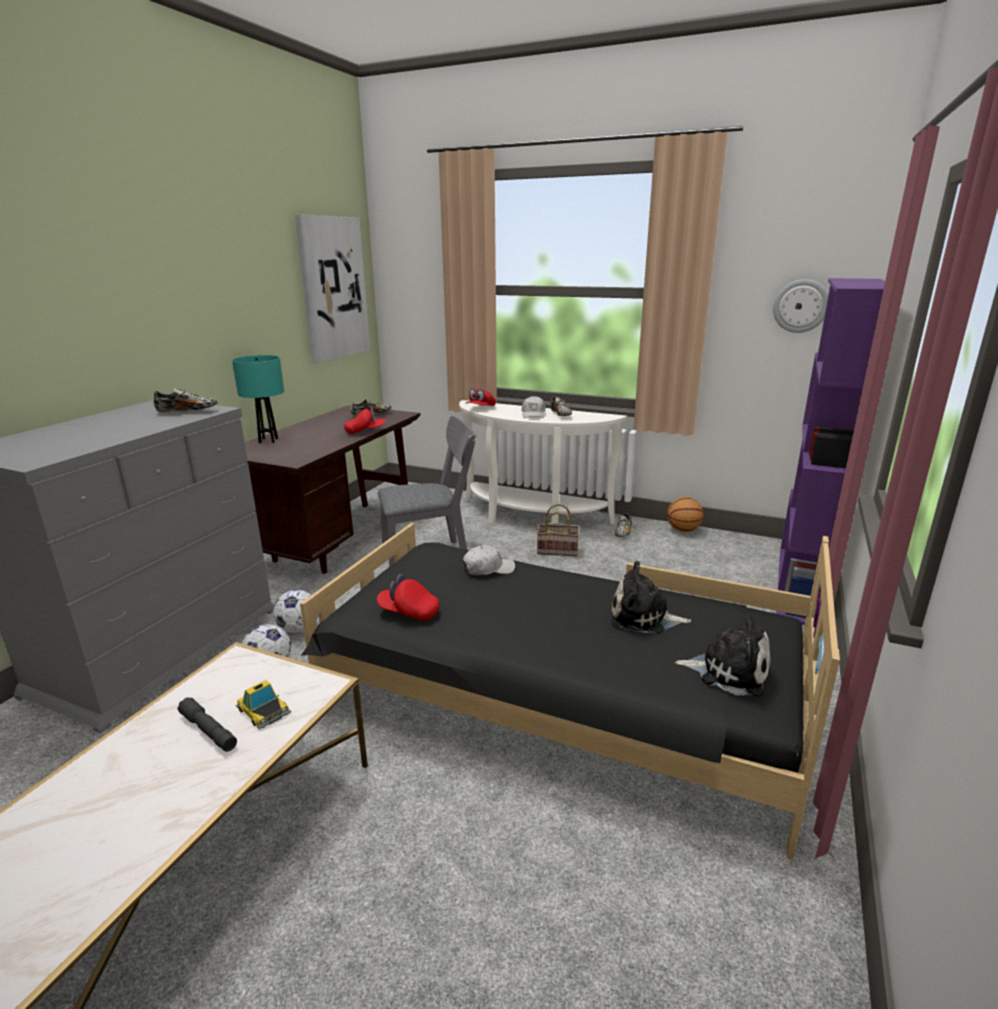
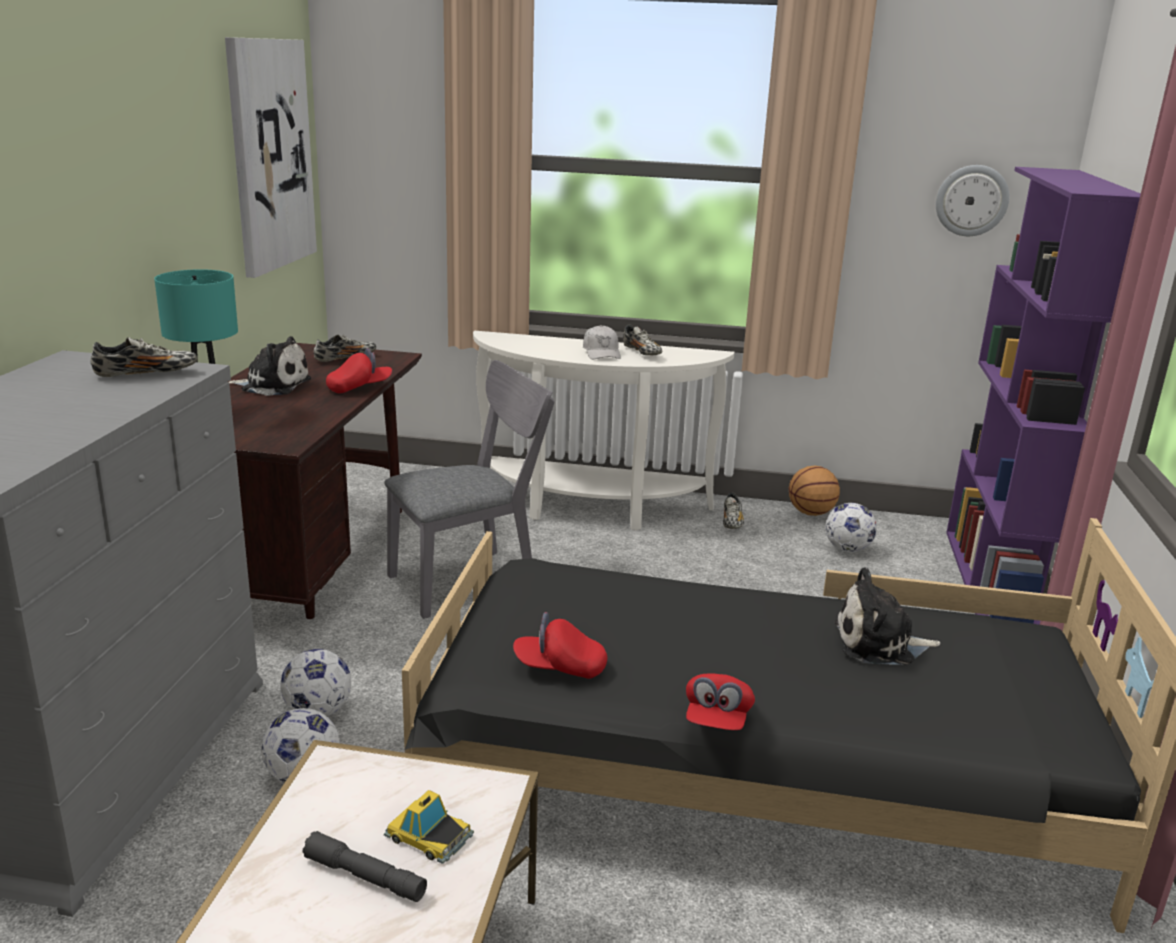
camera: 15 degrees left, 0 degrees up
white cap [463,545,515,575] -> none
red cap [466,388,496,406] -> red cap moved to [686,673,755,730]
basket [537,504,580,556] -> none
plush toy [675,615,771,697] -> plush toy moved to [227,336,311,396]
none -> football [826,503,877,552]

